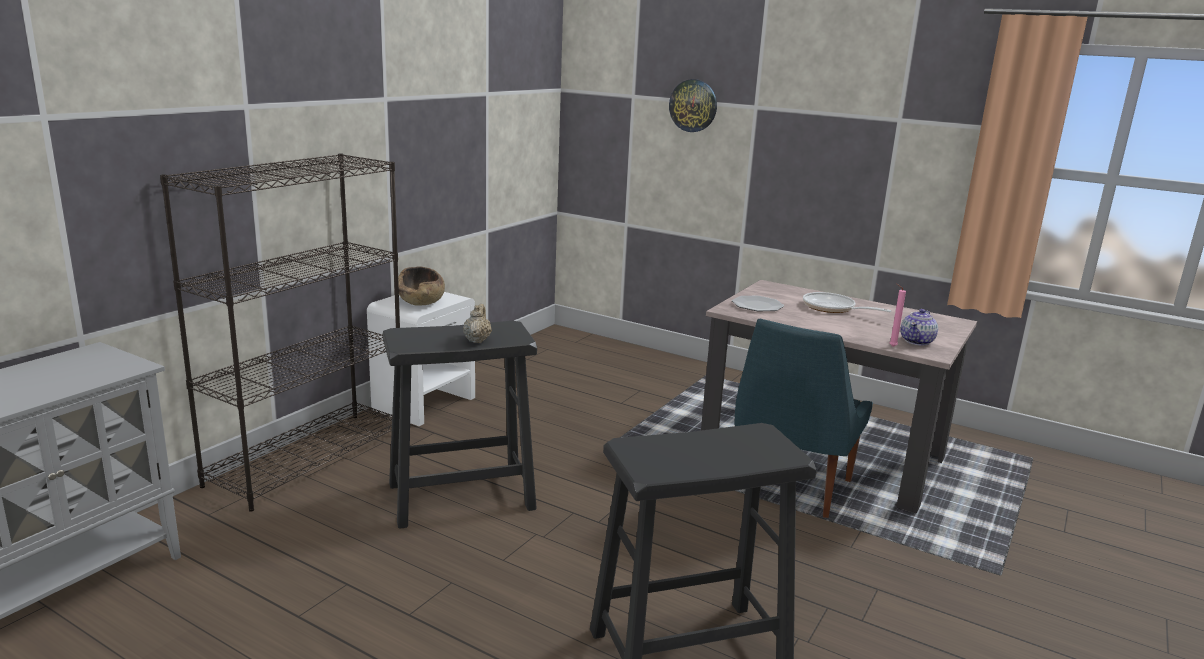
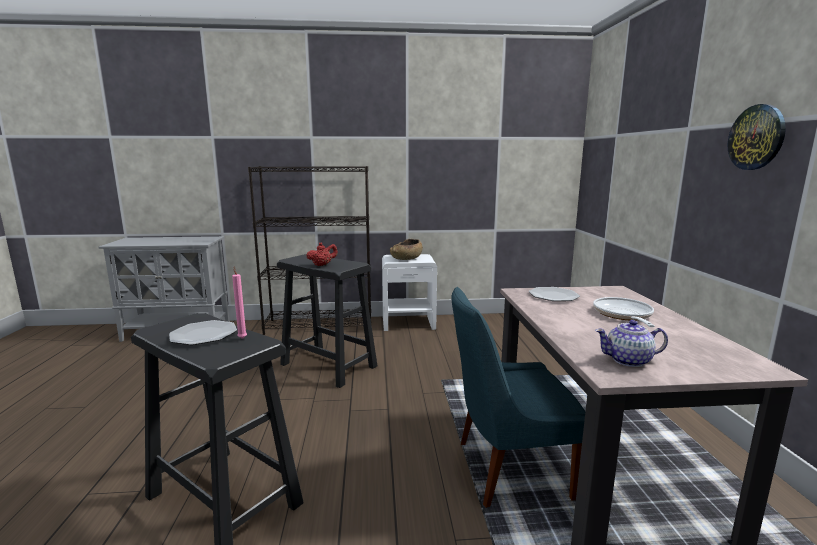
camera: 55 degrees right, 5 degrees down
beige teapot [463,304,492,343] -> red teapot [306,242,338,266]
wall clock [669,79,717,132] -> wall clock moved to [727,104,786,170]
pink candle [890,284,906,347] -> pink candle moved to [232,266,247,339]
none -> plate [169,320,237,345]

